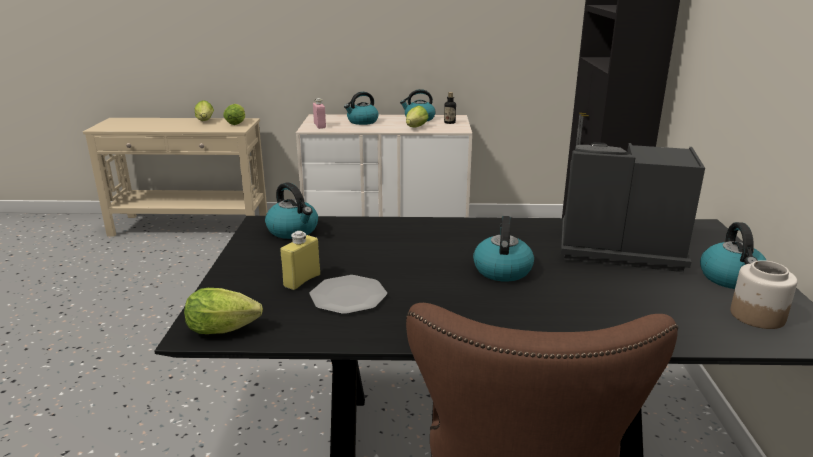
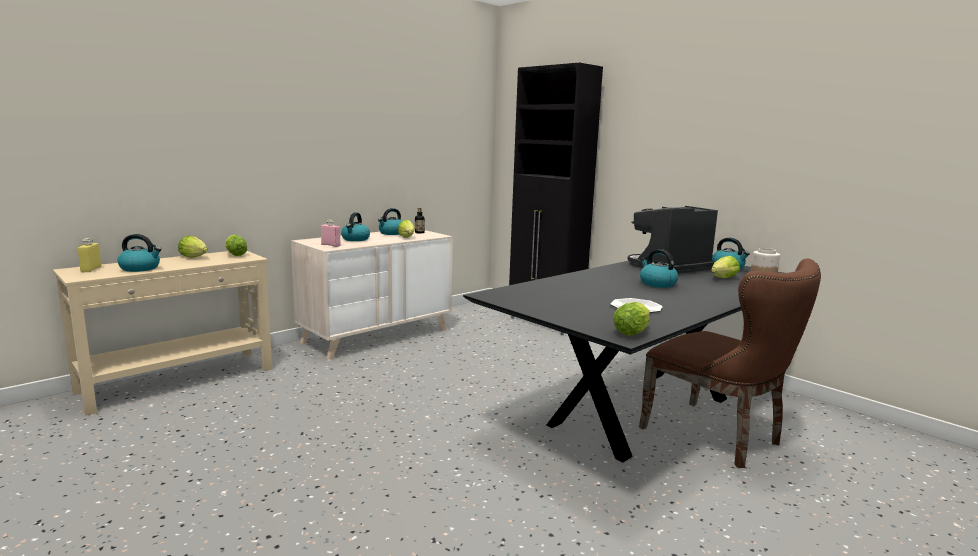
camera: 45 degrees left, 10 degrees down
kettle [265,182,318,239] -> kettle moved to [117,234,162,272]
yellow bottle [280,231,320,290] -> yellow bottle moved to [78,238,101,272]
none -> lettuce [711,256,740,278]

